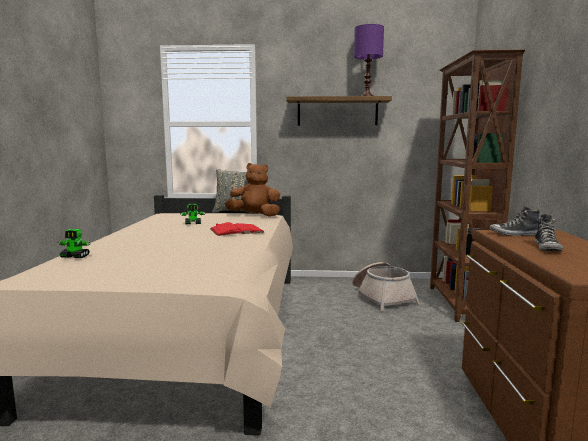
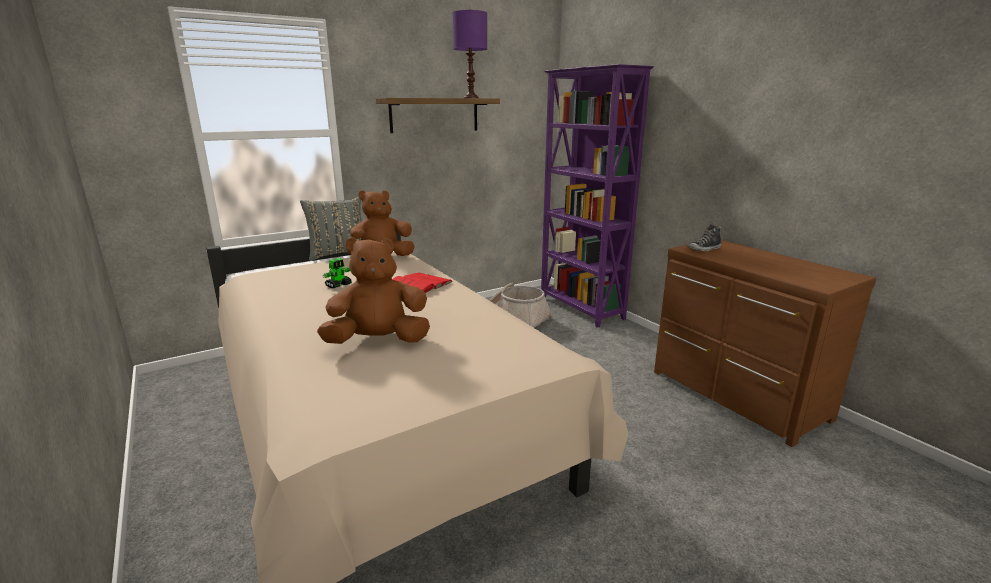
camera: 35 degrees left, 10 degrees up
toy robot [58,229,90,258] -> none
brown bookcase [430,49,525,322] -> purple bookcase [541,64,654,328]
shoe [535,214,563,251] -> none
none -> brown plush toy [317,237,430,344]

